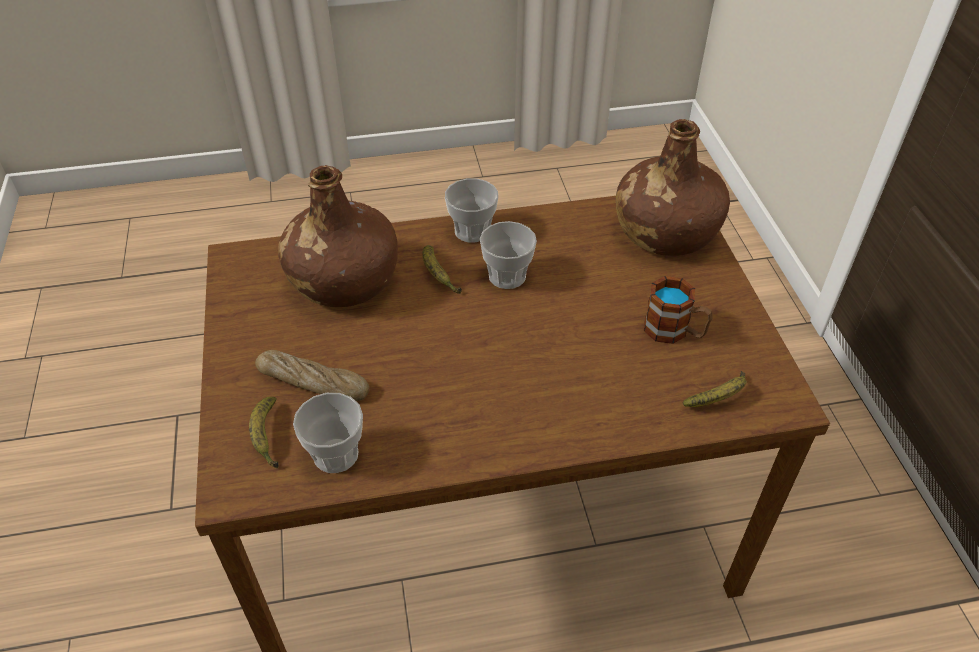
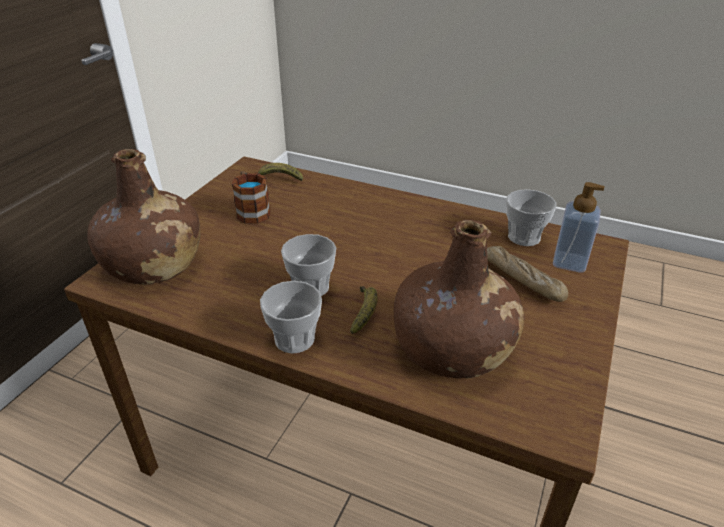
camera: 145 degrees left, 10 degrees down
banana [249,397,279,469] -> soap dispenser [553,182,605,273]

